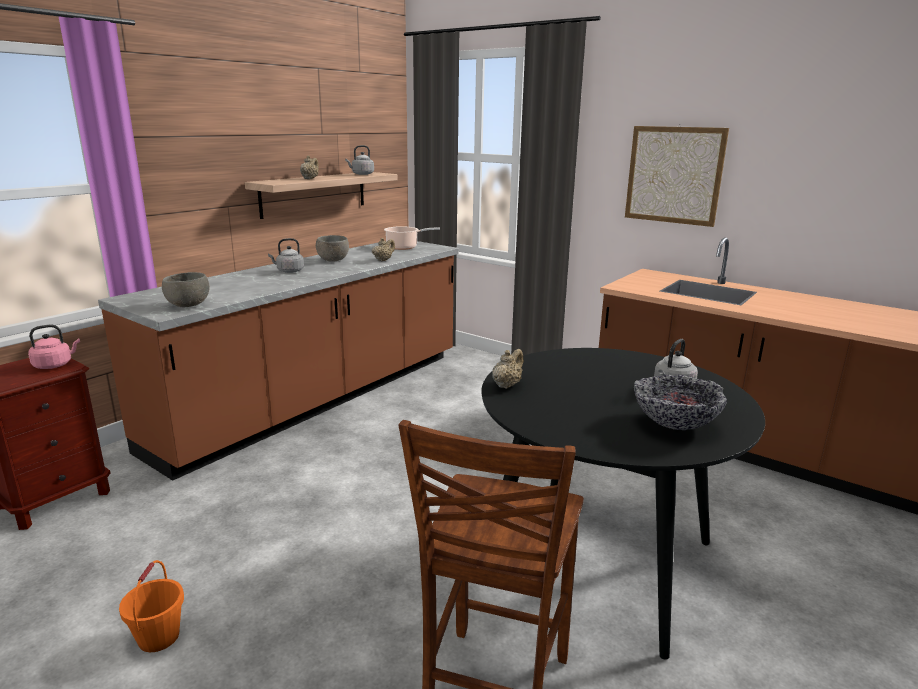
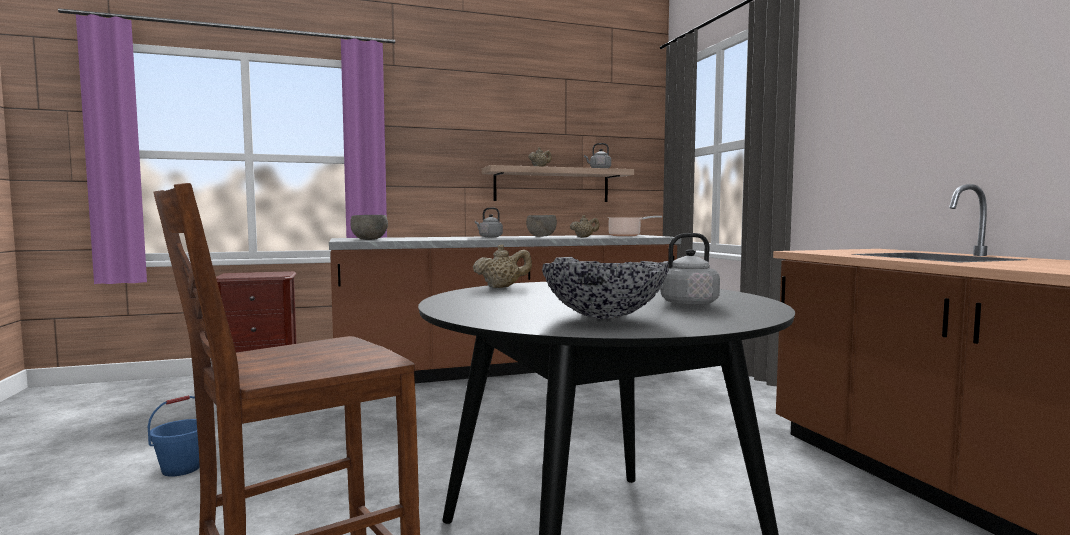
camera: 35 degrees right, 15 degrees down
pink kettle [28,325,80,369] -> none
orange bucket [119,560,184,652] -> blue bucket [148,395,200,477]
picture [625,124,729,227] -> none

